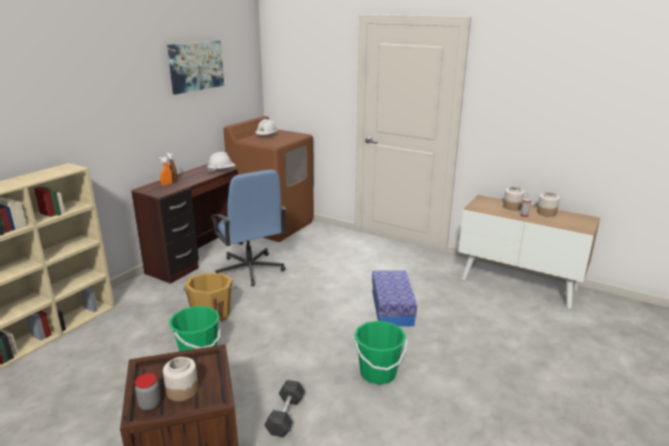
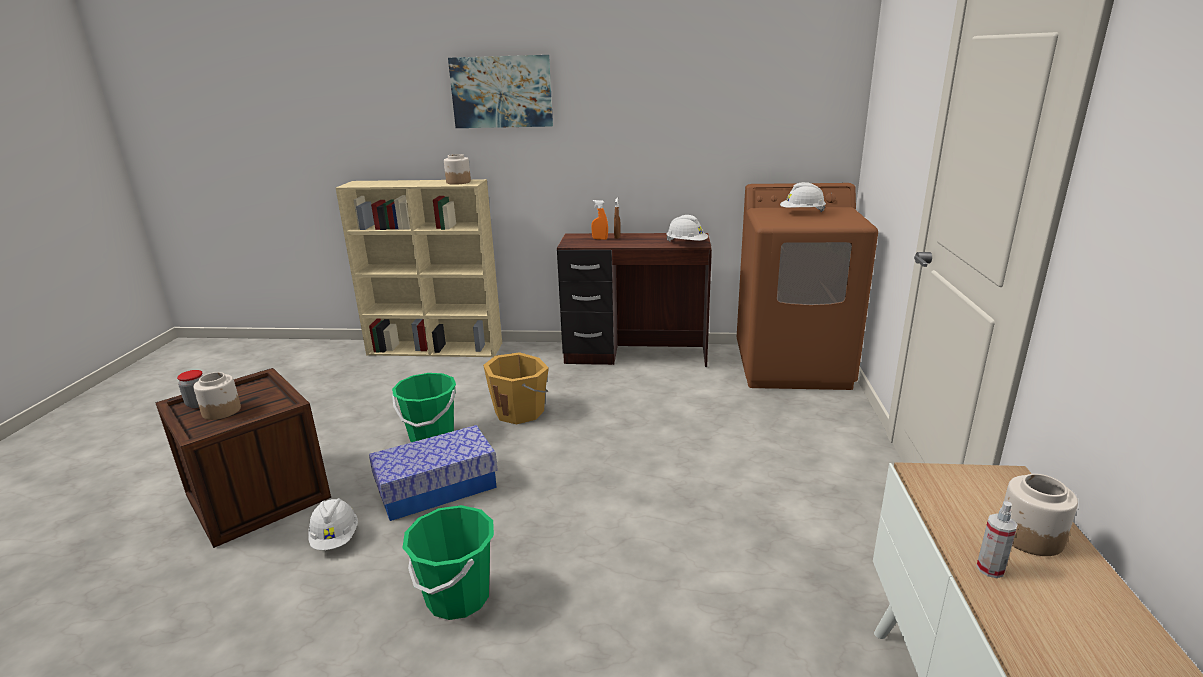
camera: 65 degrees right, 0 degrees up
picture [167,41,224,94] -> picture moved to [448,55,553,128]
blue office chair [210,170,286,286] -> none
grey dumbbell [264,380,305,437] -> white hard hat [308,498,358,550]
storage box [372,271,417,327] -> storage box moved to [369,425,498,521]
jar [537,192,560,217] -> jar moved to [444,154,471,185]

